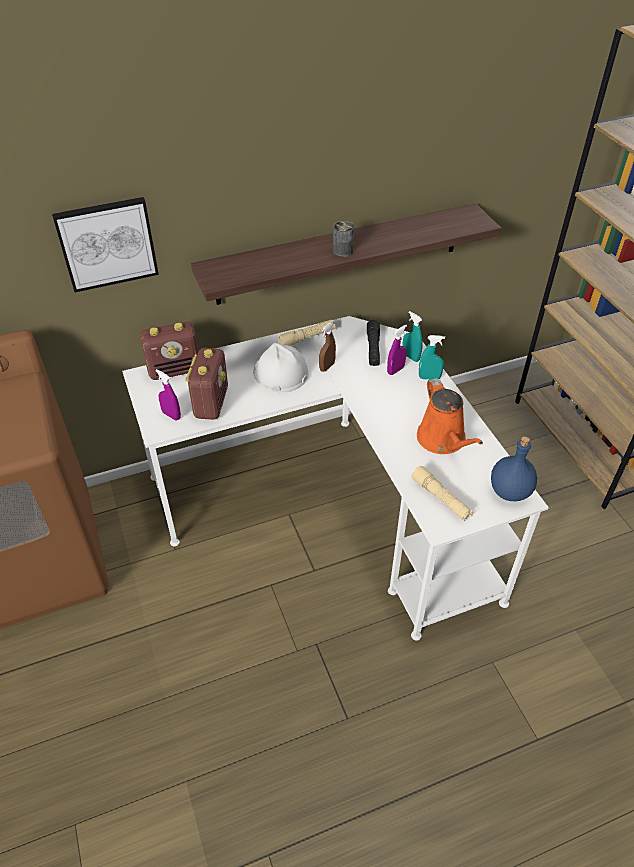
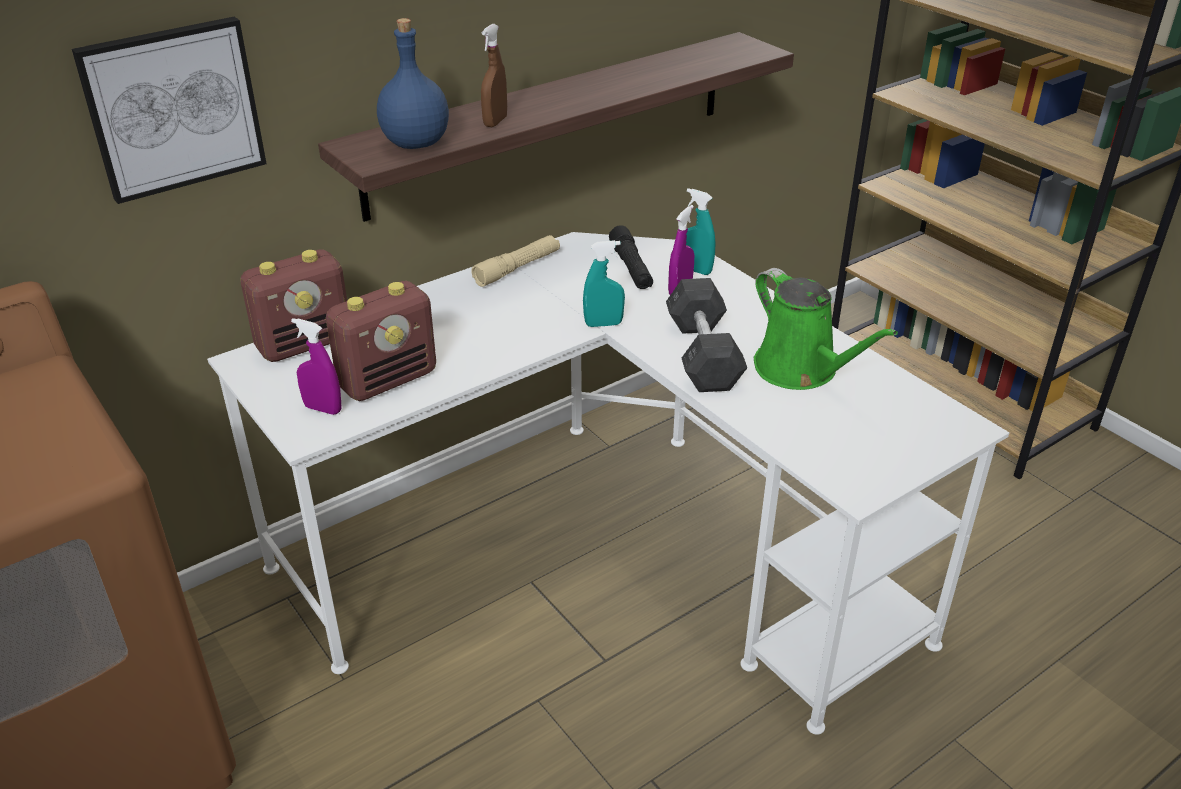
camera: 15 degrees left, 10 degrees down
radio [185,348,228,420] -> radio turned 60 degrees clockwise [326,281,436,401]
white hard hat [253,342,308,392] -> none
brown spray bottle [319,322,336,372] -> brown spray bottle moved to [481,24,507,127]
can [333,221,354,257] -> none
beige flashlight [411,466,473,521] -> none
orange watering can [417,378,483,454] -> green watering can [754,268,898,390]
turquoise spray bottle [419,335,445,380] -> turquoise spray bottle moved to [583,240,625,327]
blue bottle [491,436,537,501] -> blue bottle moved to [377,18,449,149]
none -> grey dumbbell [666,278,747,392]

